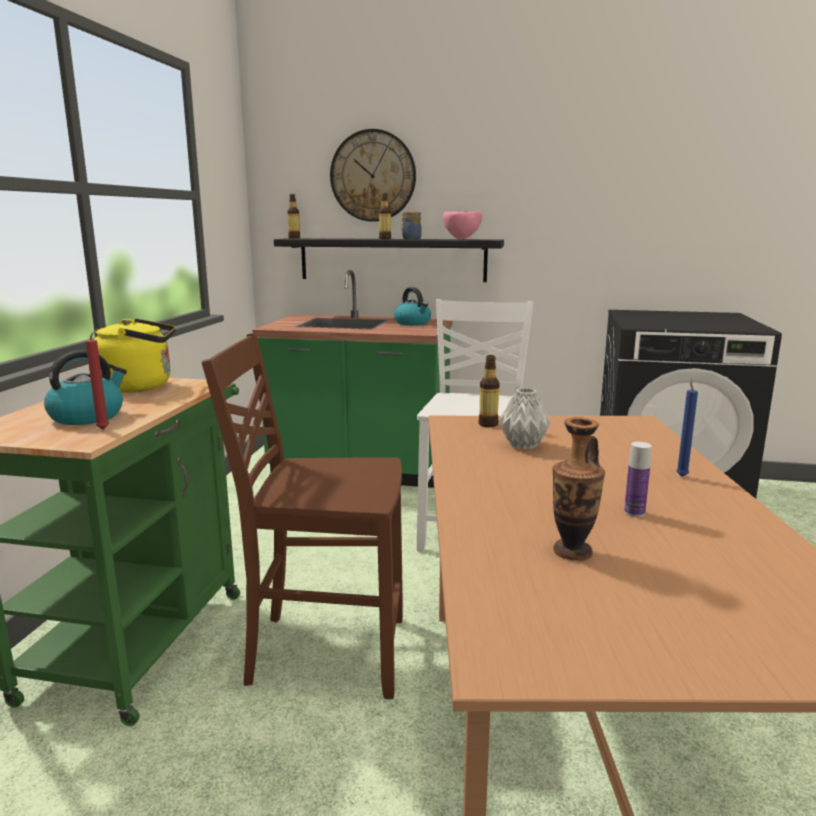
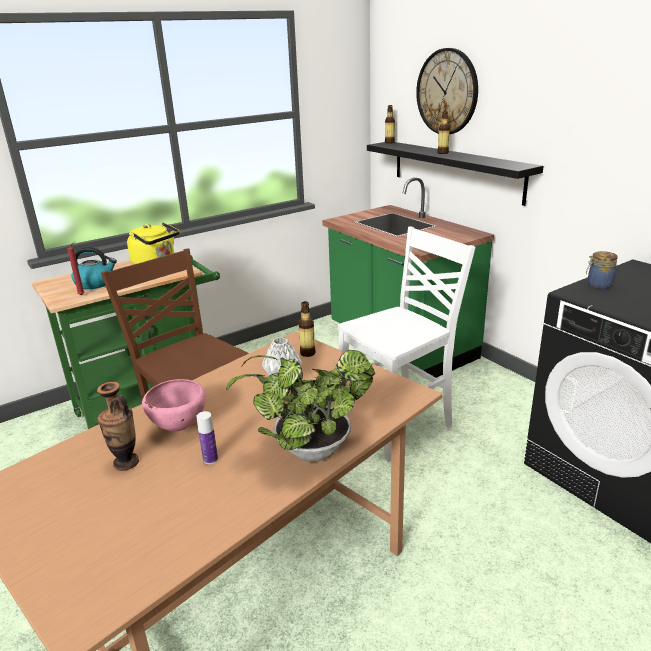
camera: 45 degrees right, 10 degrees up
kettle [394,287,431,325] -> none
jar [401,211,422,239] -> jar moved to [586,251,617,289]
pink bowl [443,211,482,239] -> pink bowl moved to [142,379,206,431]
blue candle [676,379,698,477] -> potted plant [226,350,375,462]

